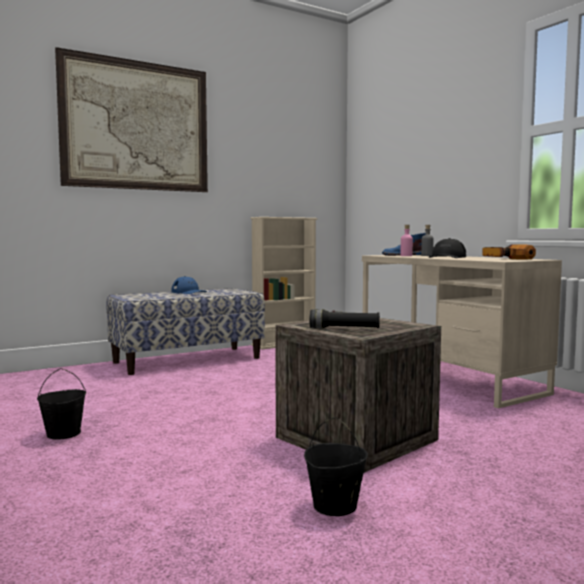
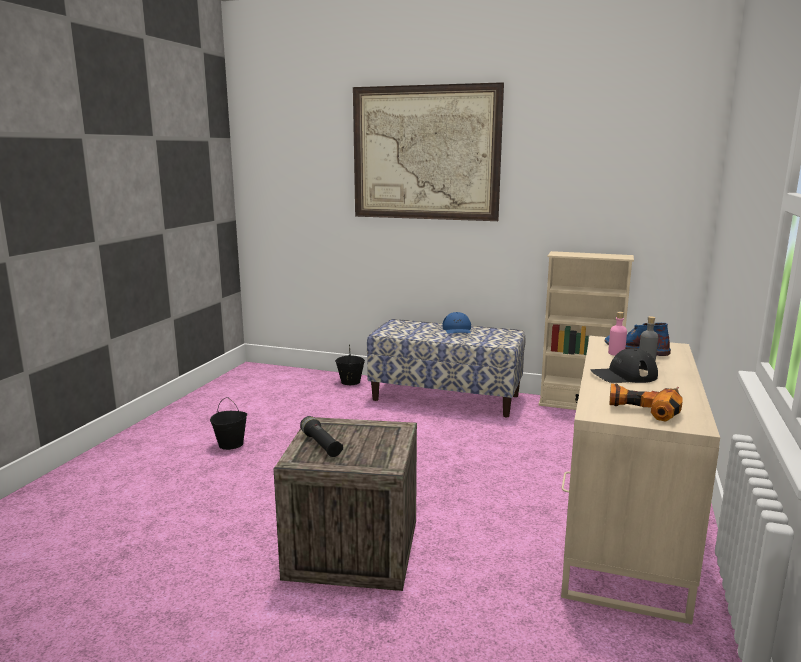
camera: 50 degrees right, 10 degrees up
black bucket [304,417,368,516] -> black bucket moved to [335,344,365,385]

